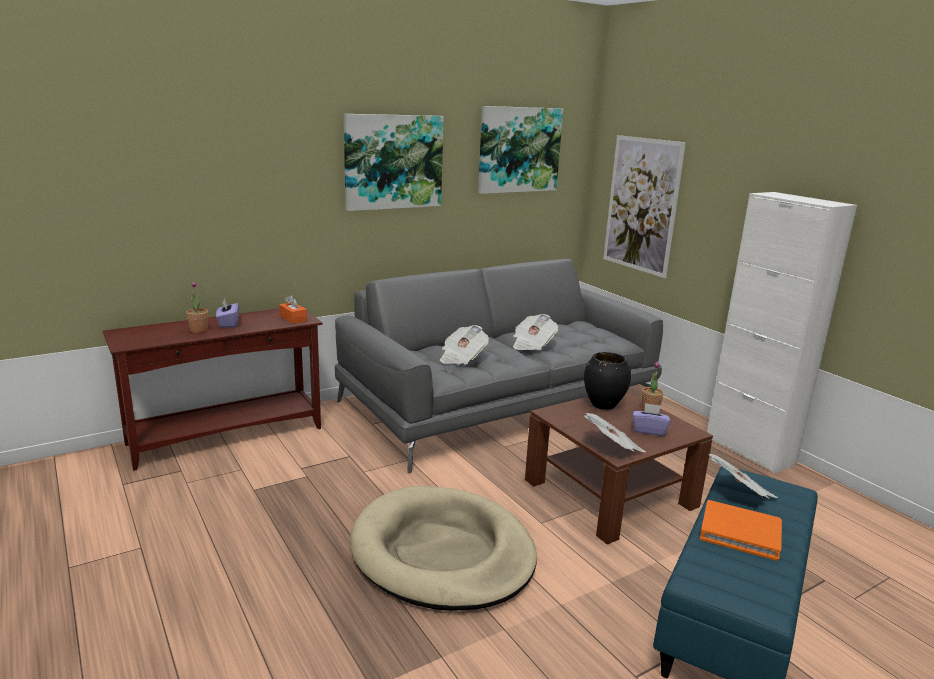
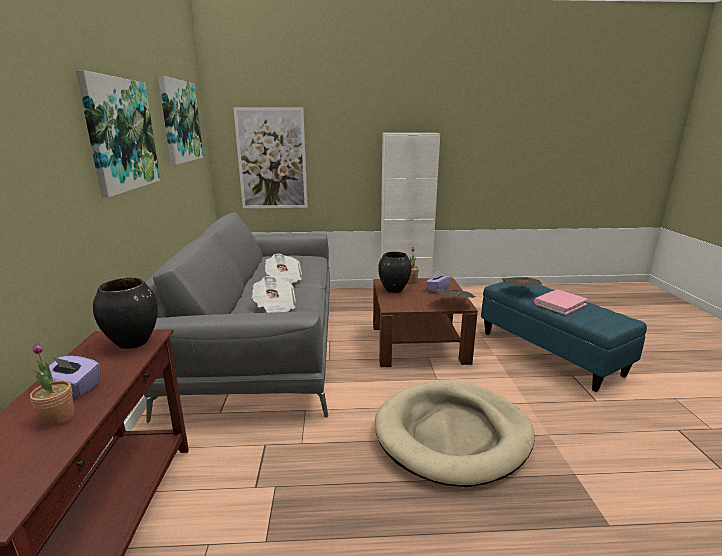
camera: 60 degrees left, 0 degrees up
orange tissue box [279,295,307,324] -> black vase [93,277,158,349]
orange book [700,500,782,561] -> pink book [534,290,588,315]

